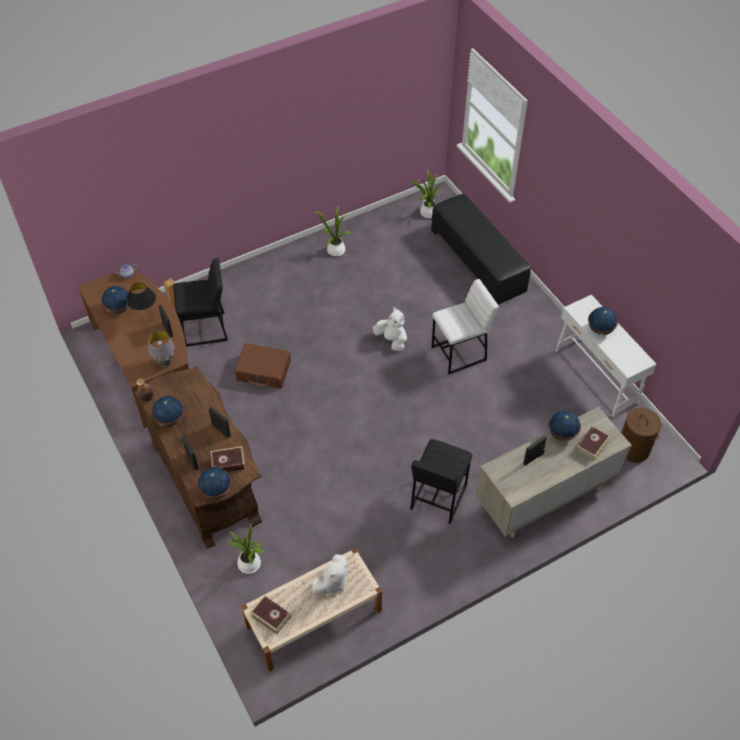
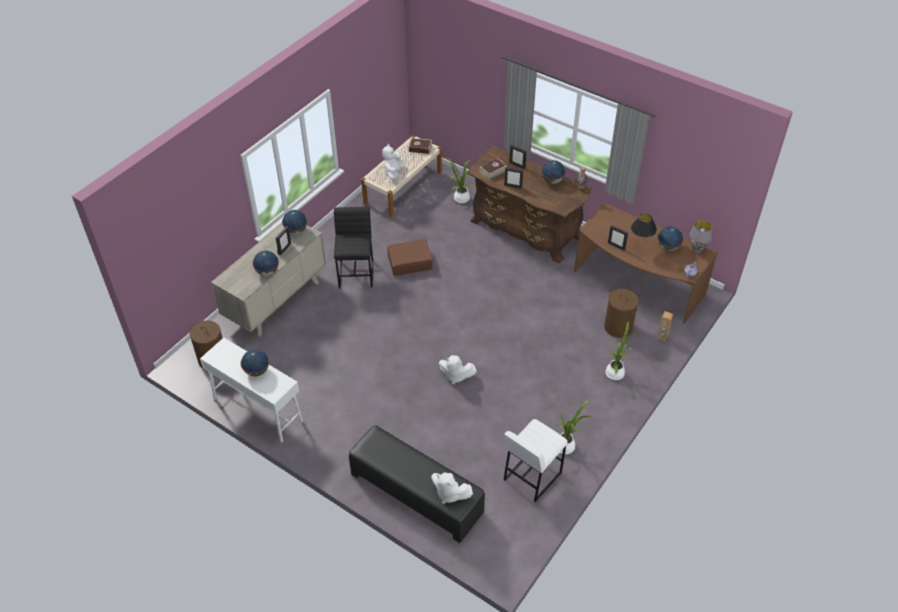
camera: 155 degrees right, 5 degrees down
grey table lamp [148,331,174,367] -> grey table lamp moved to [690,220,712,253]
black chair [173,258,228,347] -> brown laundry basket [604,289,639,338]
globe [197,467,231,500] -> globe moved to [282,210,307,234]
brown suitcase [235,343,291,388] -> brown suitcase moved to [387,239,433,276]
potted plant [411,169,442,218] -> potted plant moved to [606,320,637,380]
white chair [432,279,498,374] -> white chair moved to [504,419,568,502]
book [575,426,610,462] -> none
none -> white plush toy [431,472,473,504]

